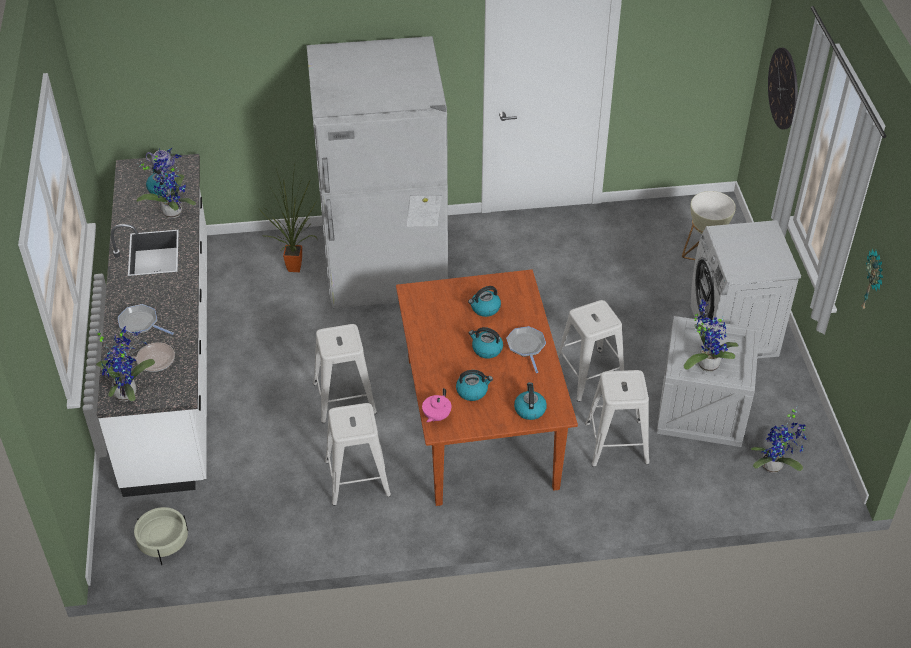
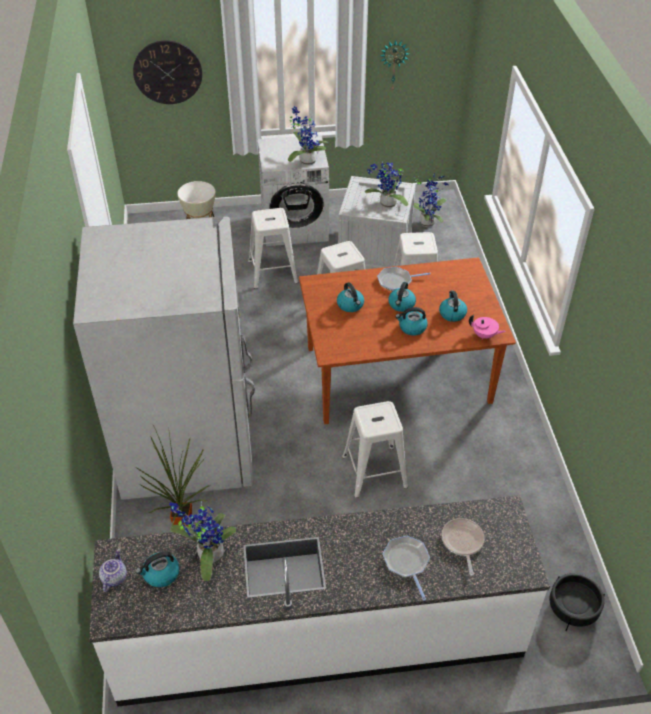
camera: 90 degrees left, 0 degrees up
potted plant [95,326,155,401] -> potted plant moved to [288,106,328,165]
frying pan [118,304,174,335] -> frying pan turned 135 degrees clockwise [383,536,430,601]
beige planter [134,507,188,565] -> black planter [549,573,605,631]
white stool [325,403,391,506] -> white stool moved to [248,208,298,289]
kettle [514,382,547,420] -> kettle moved to [396,307,428,336]

